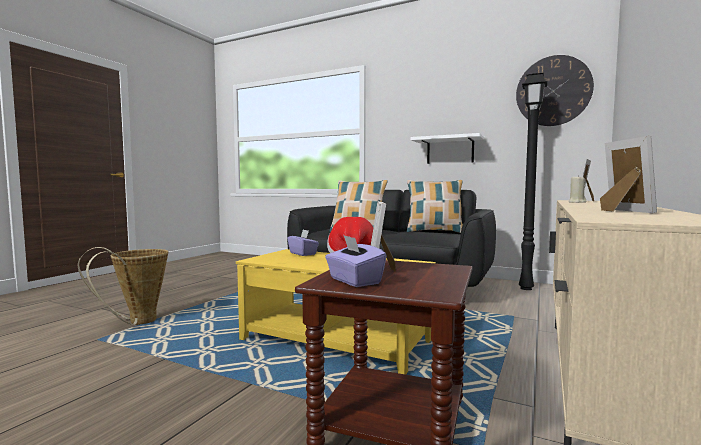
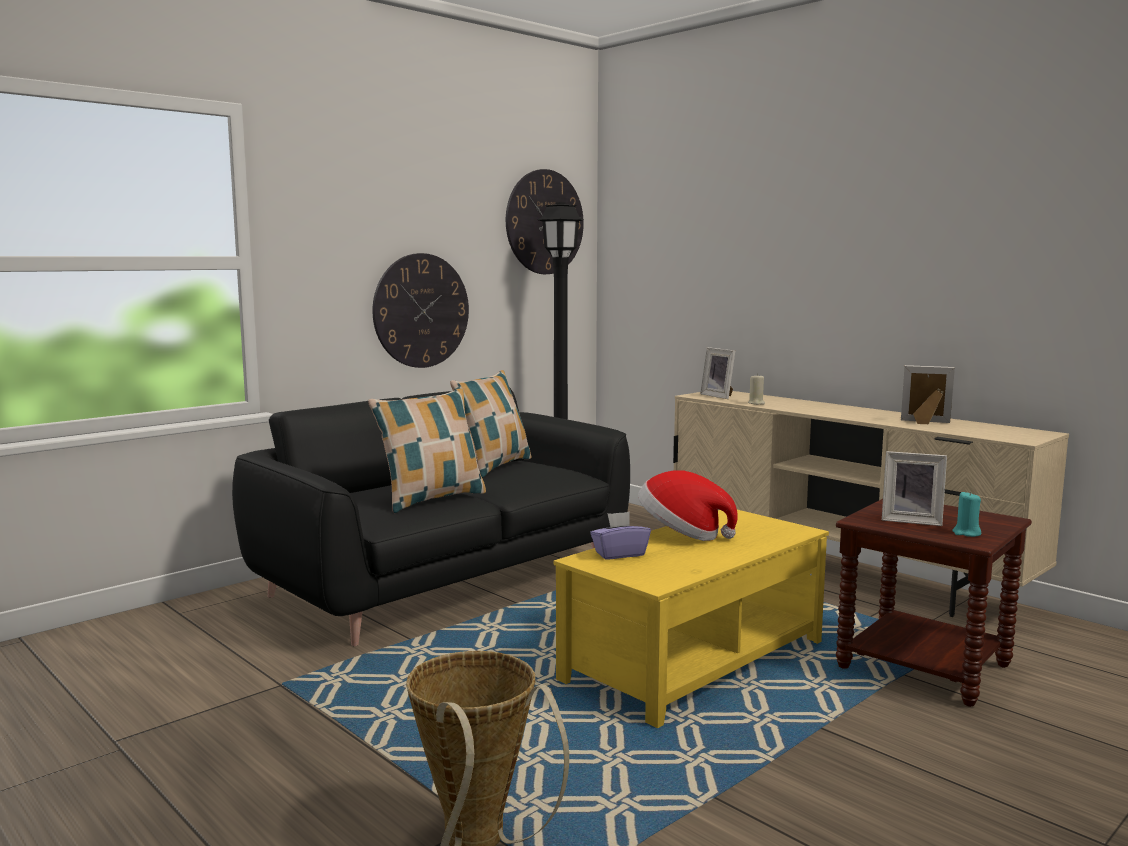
camera: 70 degrees left, 5 degrees up
purple tissue box [325,235,387,287] -> turquoise candle [952,491,981,537]
white shelf [411,133,484,164] -> wall clock [372,253,469,368]

